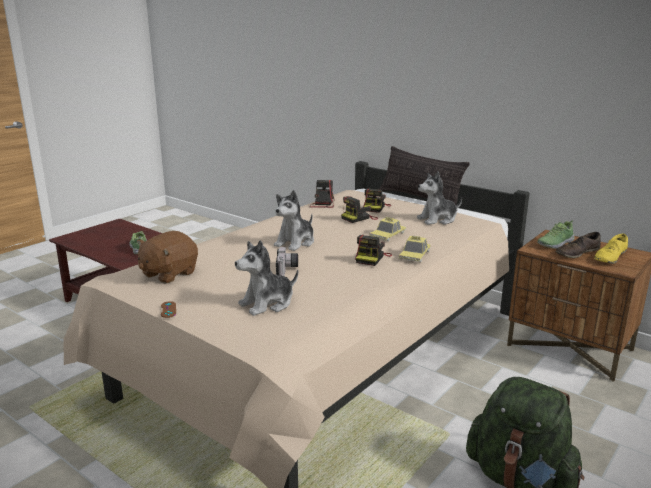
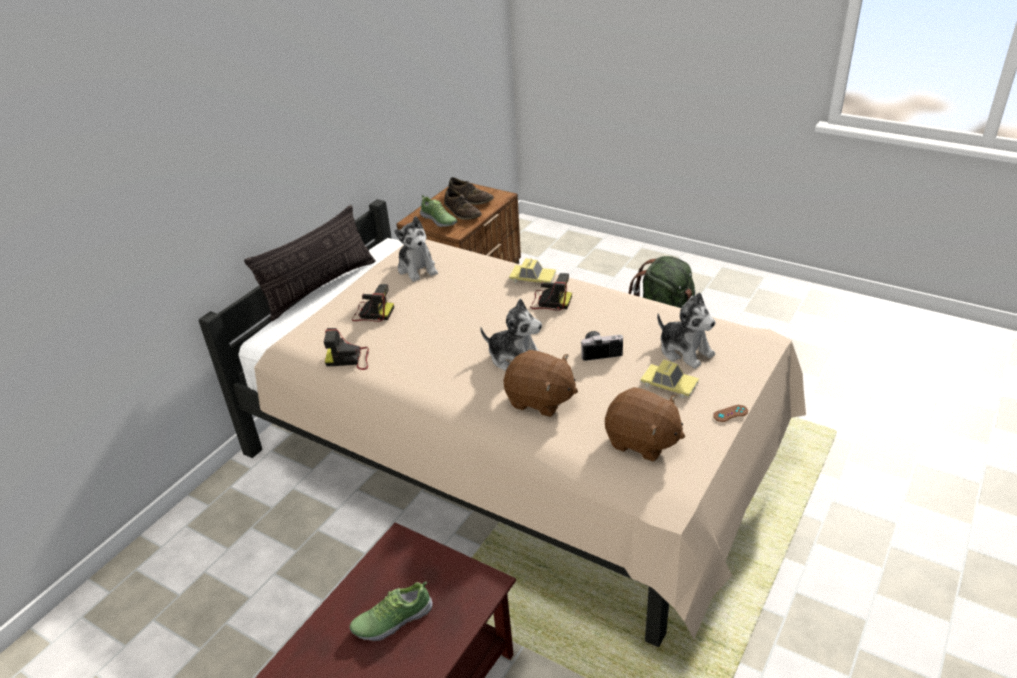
camera: 95 degrees left, 15 degrees up
camera [341,196,378,223] -> none
toy car [369,217,406,241] -> toy car moved to [640,359,699,398]
yellow shoe [594,233,628,264] -> brown shoe [448,177,494,205]
none -> brown plush toy [503,350,578,417]

